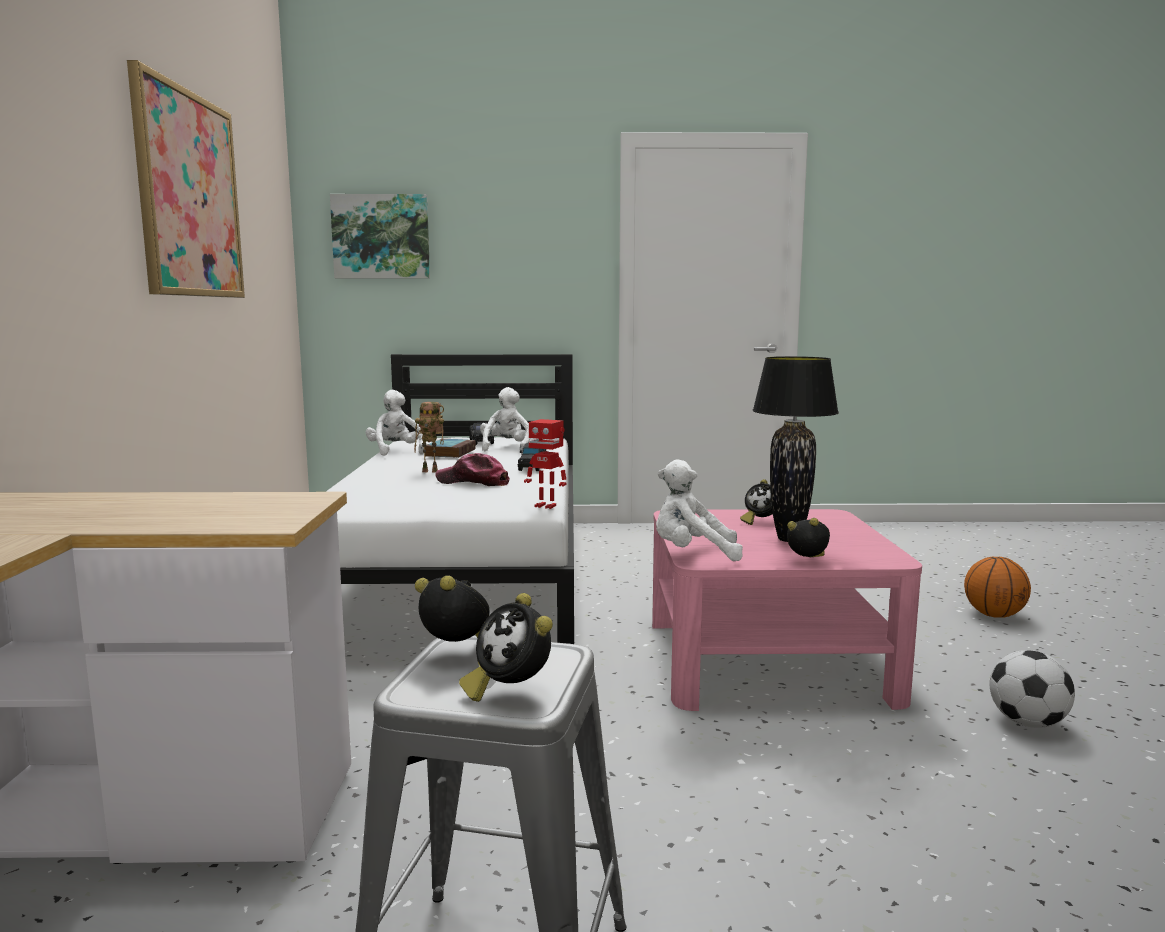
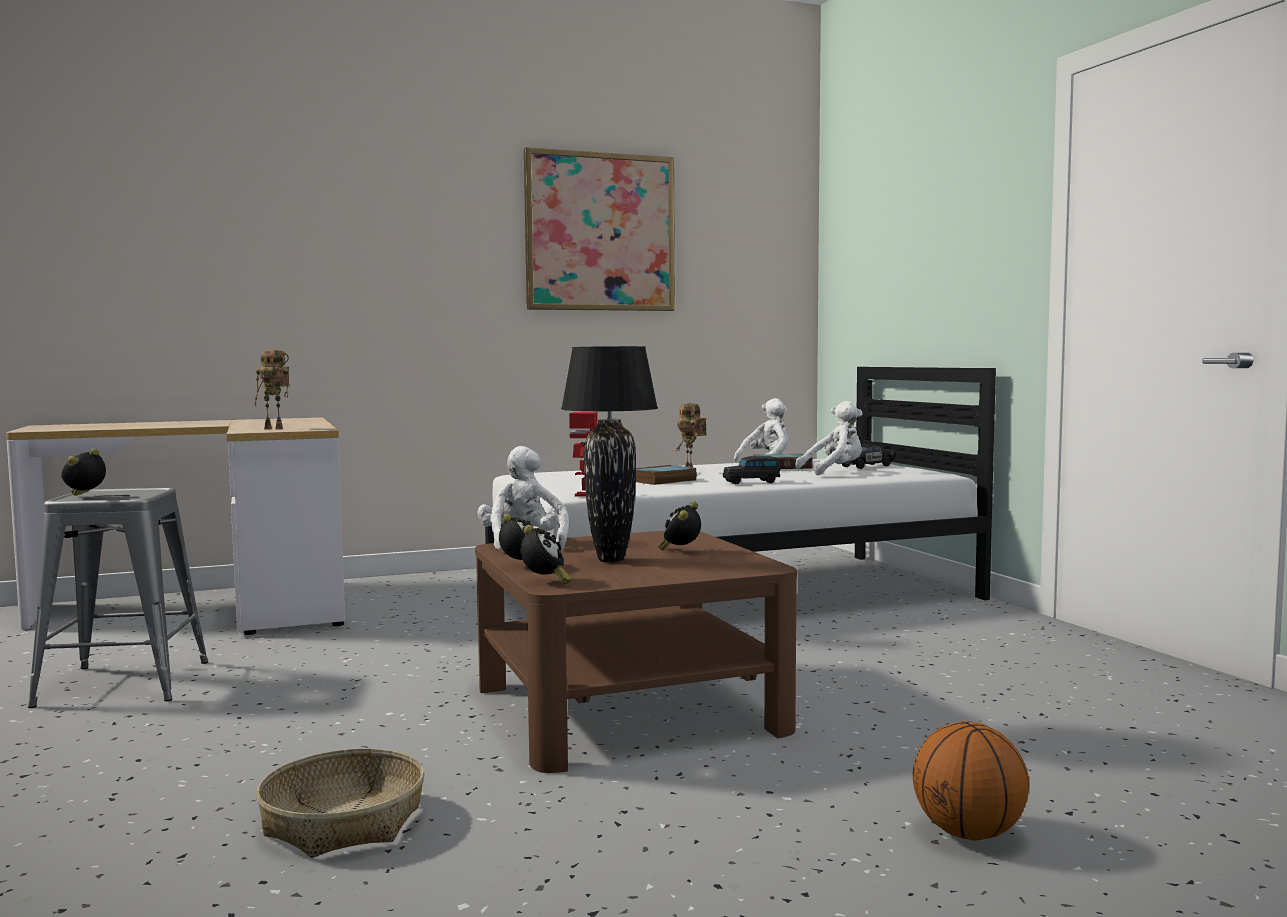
camera: 70 degrees right, 5 degrees down
picture [330,194,430,279] -> none
alarm clock [415,575,490,642] -> alarm clock moved to [520,525,572,584]
cap [435,453,510,486] -> book [636,465,697,485]
pink coffee table [652,509,922,711] -> brown coffee table [475,531,797,773]
football [990,650,1075,728] -> none
none -> toy robot [254,350,290,430]
none -> basket [256,748,425,857]

